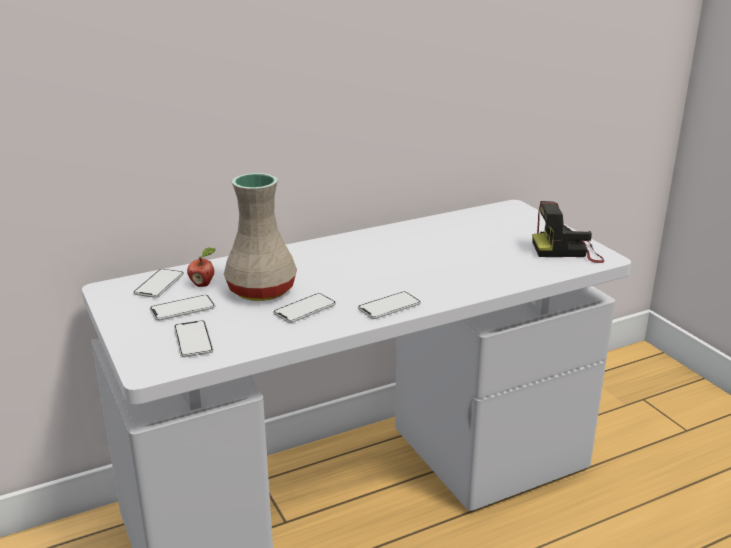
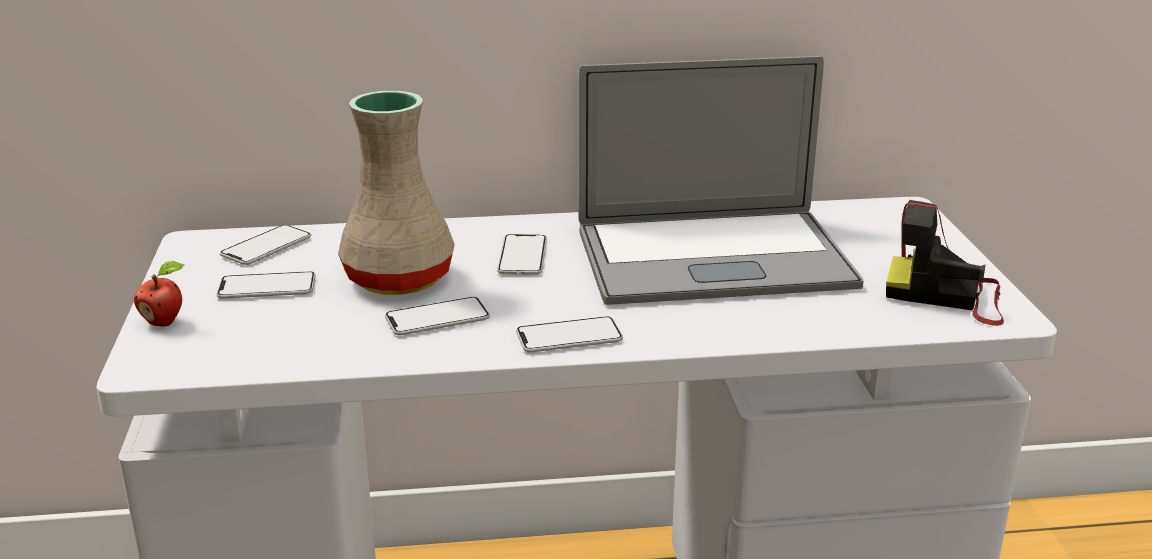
camera: 20 degrees right, 0 degrees up
phone [174,320,214,357] -> phone moved to [497,234,547,275]
apple [187,248,215,287] -> apple moved to [134,261,184,326]
none -> laptop [578,56,864,305]

